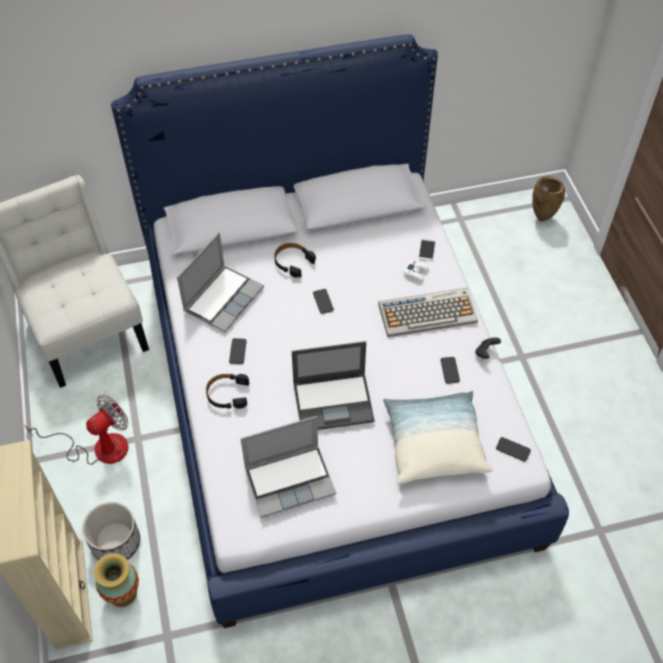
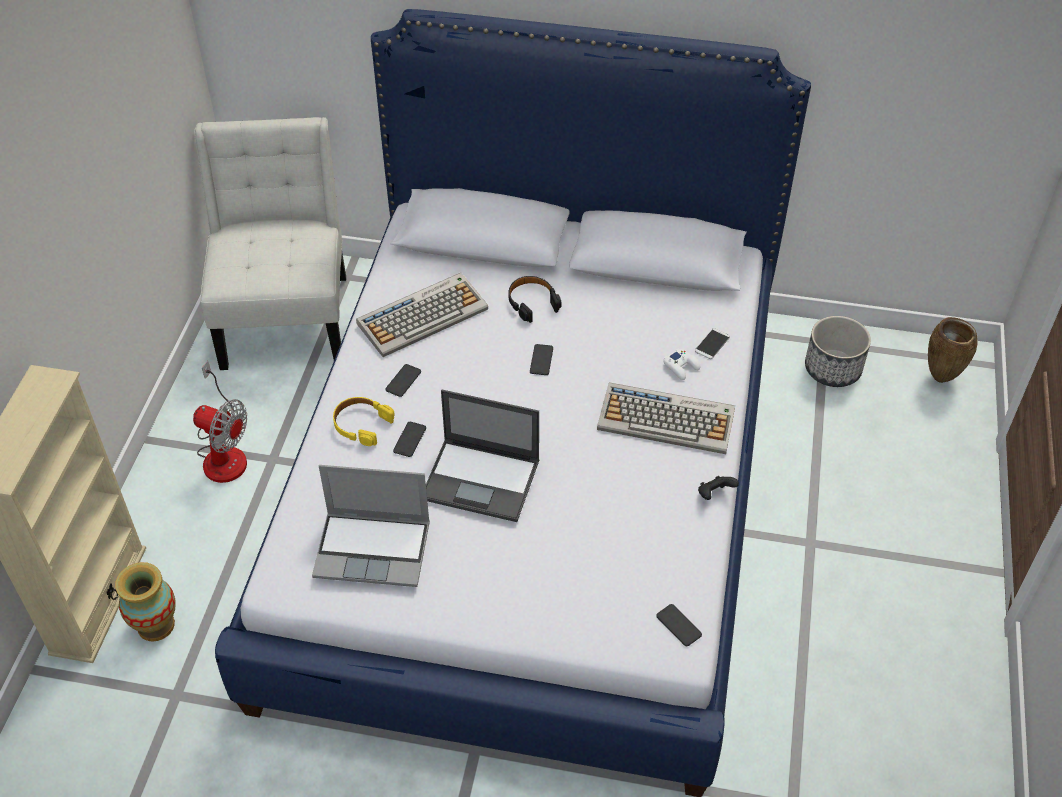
camera: 25 degrees right, 5 degrees down
fan [24,395,128,465] -> fan turned 45 degrees clockwise [193,361,247,483]
planter [82,502,140,560] -> planter moved to [805,316,871,387]
laptop [177,232,264,332] -> keyboard [356,273,488,357]
black headphones [206,374,249,409] -> yellow headphones [333,397,395,446]
pillow [383,391,493,484] -> none
phone [440,357,460,384] -> phone moved to [393,422,426,457]

